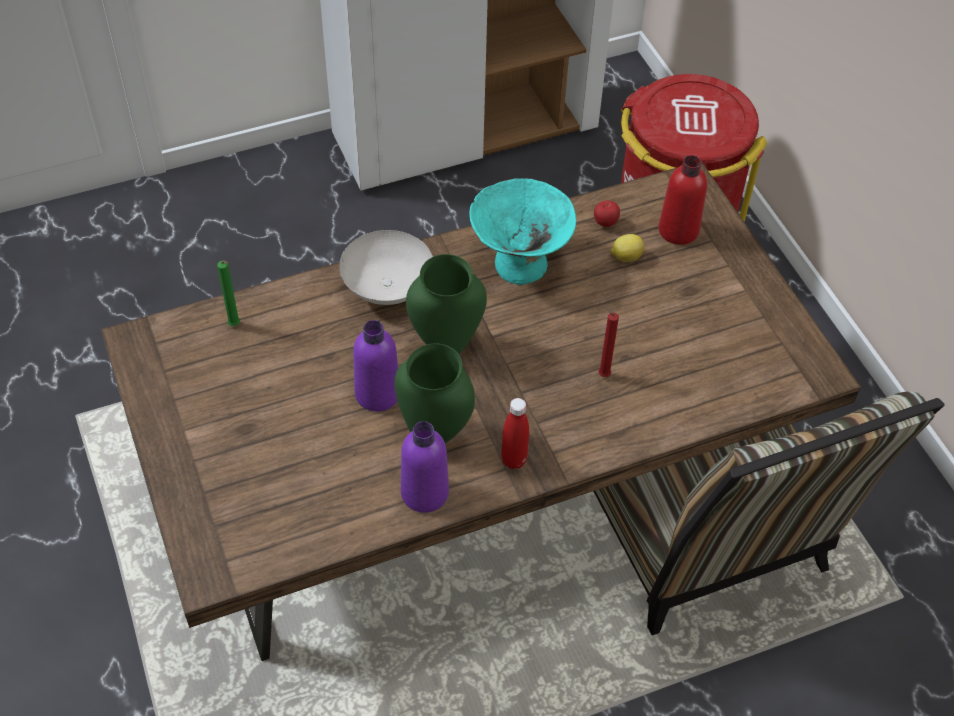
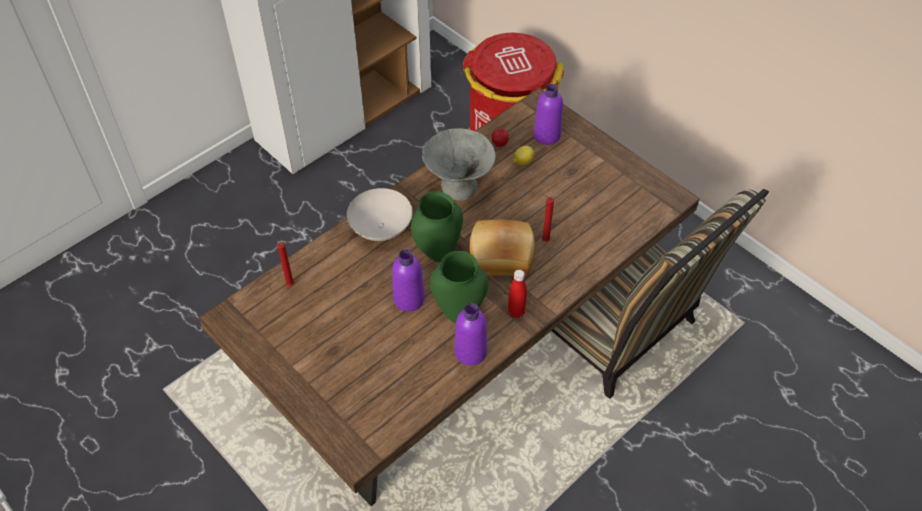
camera: 20 degrees left, 0 degrees up
green candle [217,260,240,326] -> red candle [277,242,294,286]
turquoise bowl [469,178,576,285] -> grey bowl [422,128,496,201]
red bottle [659,155,707,245] -> purple bottle [533,84,563,145]
none -> bread [469,220,535,276]

